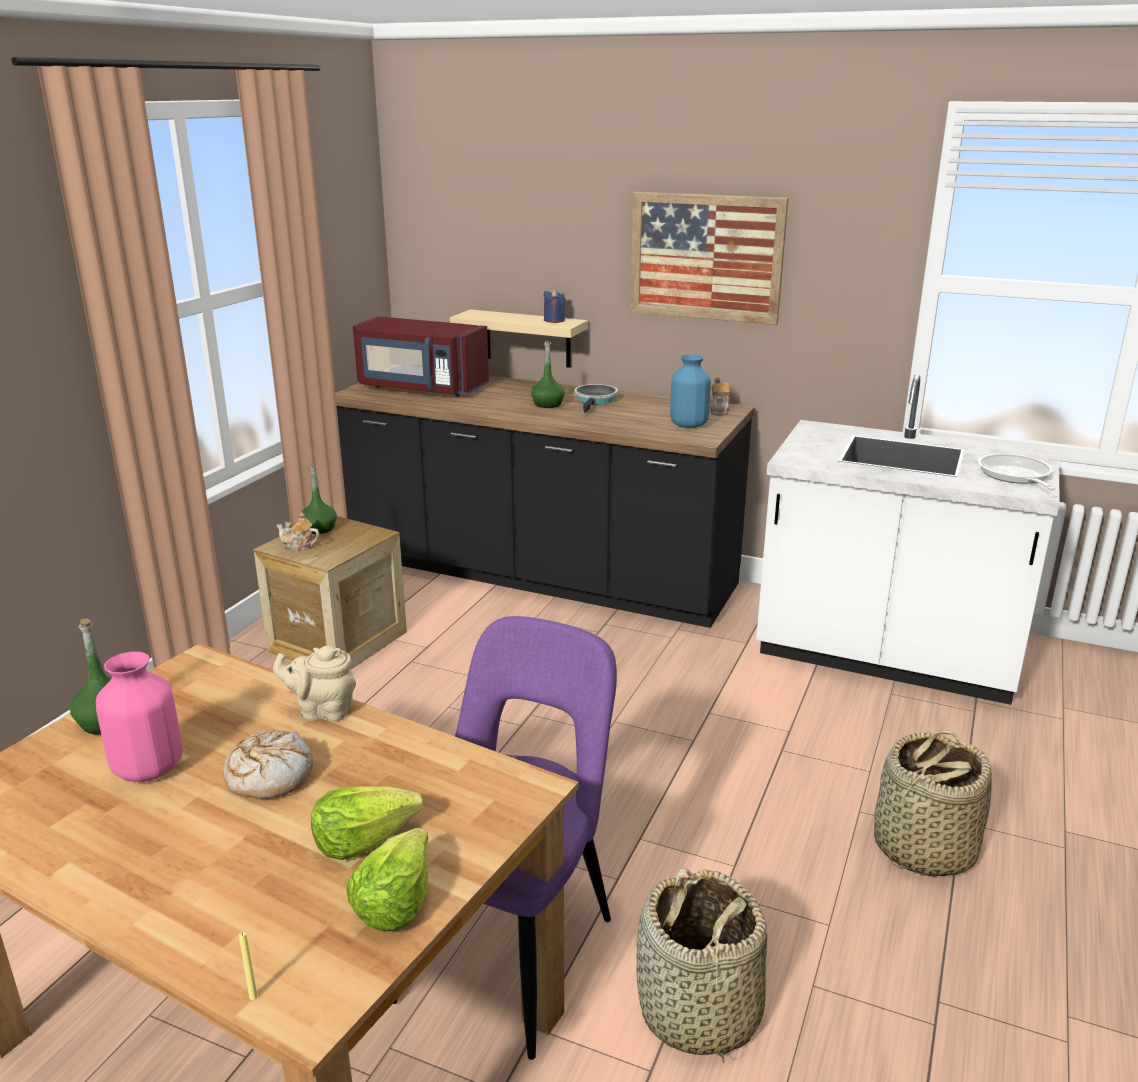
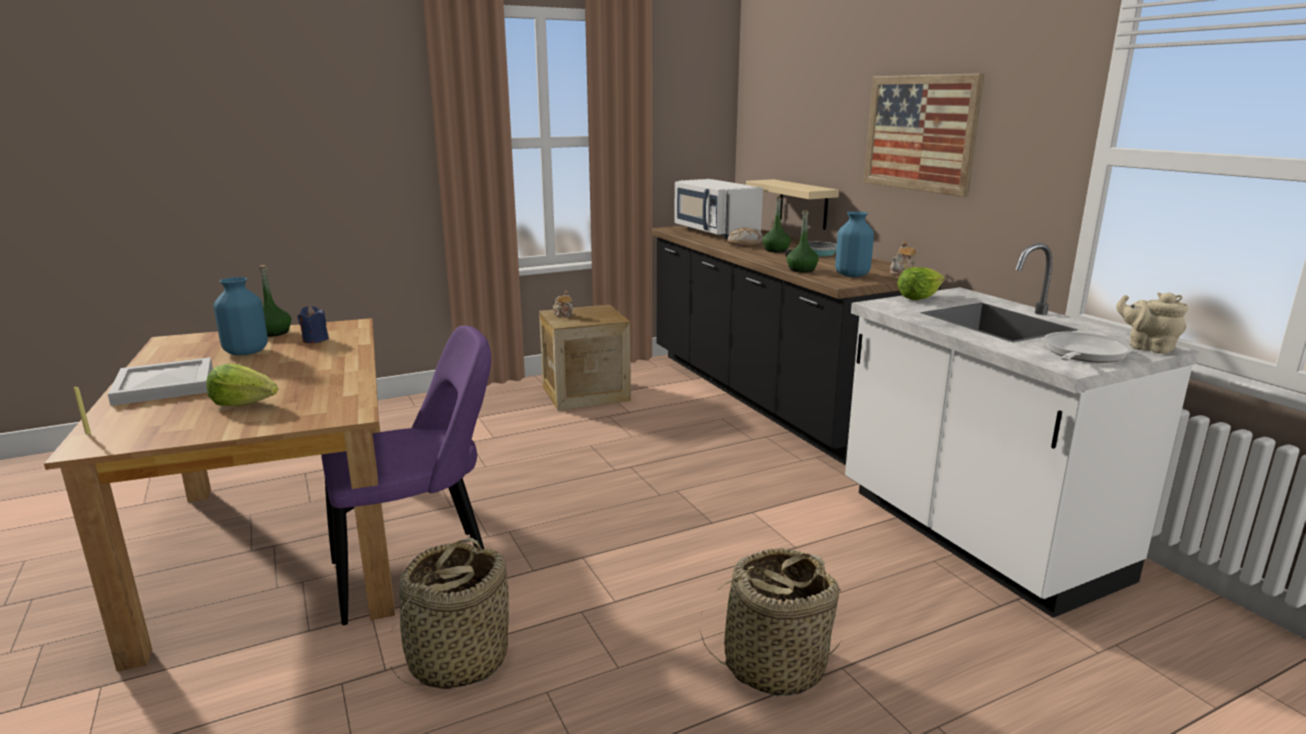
camera: 40 degrees right, 5 degrees down
pink vase [96,651,183,782] -> blue vase [214,277,268,356]
bread [223,730,313,799] -> bread moved to [728,227,763,247]
beige teapot [273,646,356,722] -> beige teapot moved to [1116,292,1188,354]
green bottle [302,464,337,534] -> green bottle moved to [787,210,819,273]
lettuce [346,828,428,931] -> lettuce moved to [897,267,945,300]
red microwave [353,316,489,397] -> white microwave [674,179,763,239]
blue candle [544,289,565,323] -> blue candle moved to [297,306,329,343]
none -> white tray [108,357,213,406]

